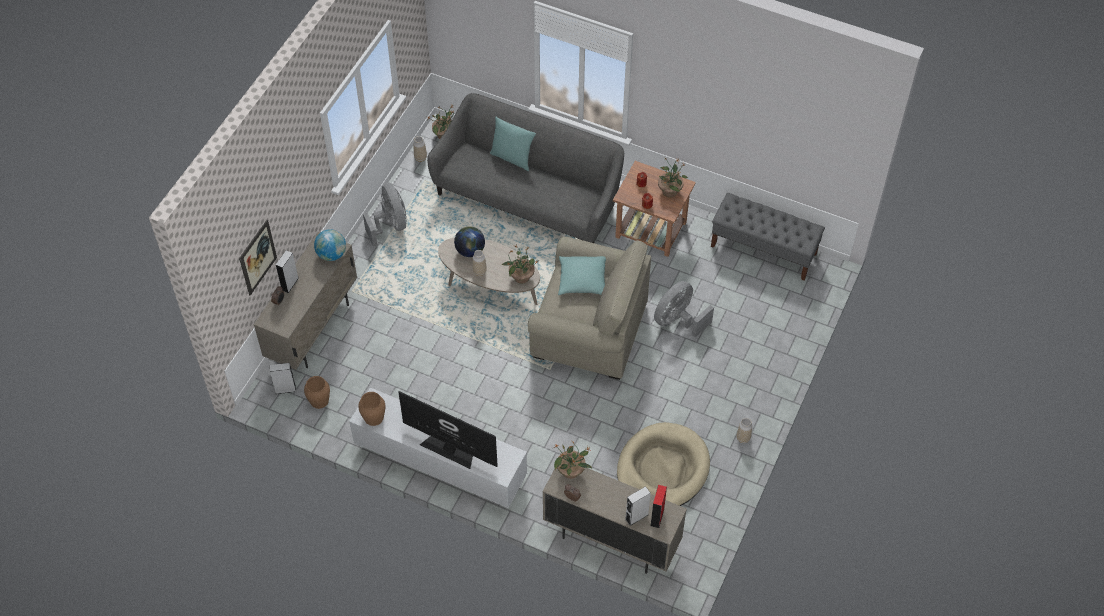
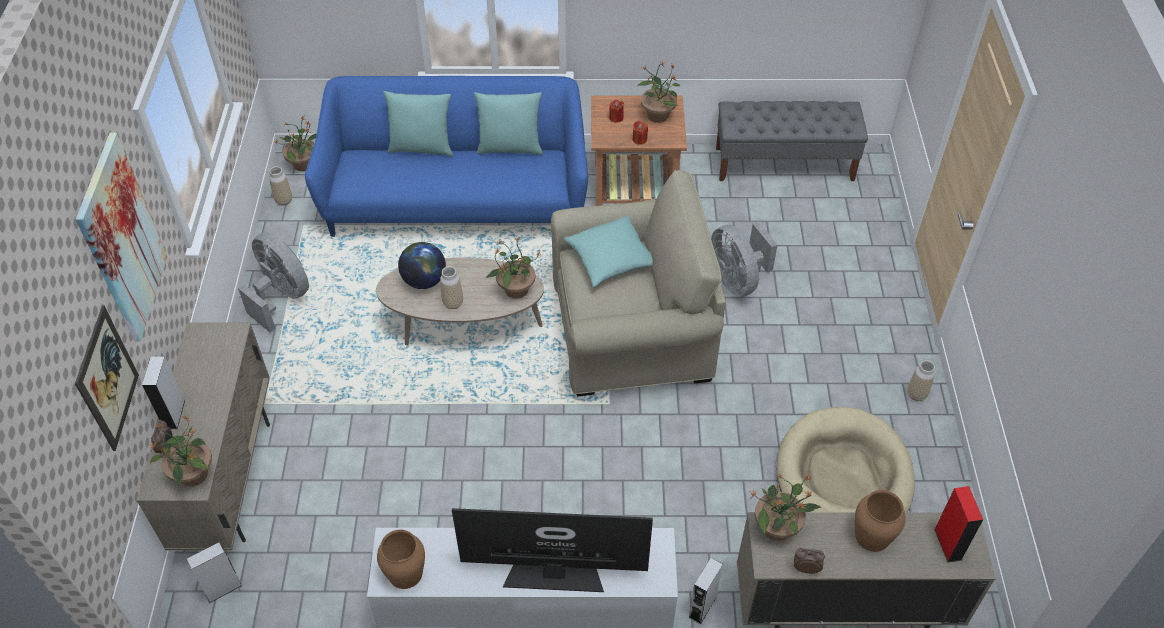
camera: 25 degrees left, 5 degrees down
brown vase [304,376,330,409] -> brown vase moved to [855,490,906,552]
globe [314,229,346,261] -> none
grey sofa [427,93,624,243] -> blue sofa [305,76,588,237]
grey speaker [625,486,651,526] -> grey speaker moved to [688,558,723,625]
grey fan [654,281,714,338] -> grey fan turned 45 degrees counterclockwise [711,221,778,296]
none -> picture [76,132,167,341]
none -> potted plant [149,414,212,486]
none -> turquoise pillow [474,92,543,155]

